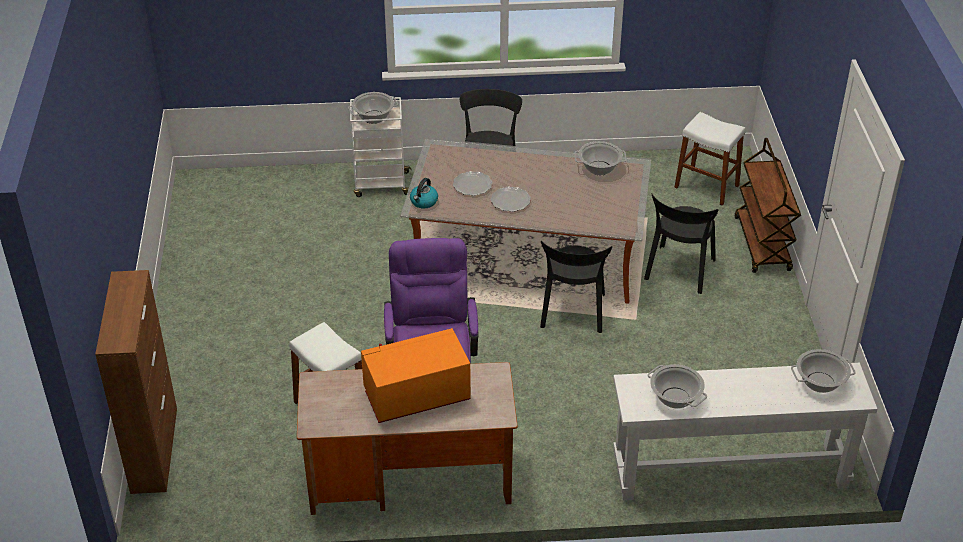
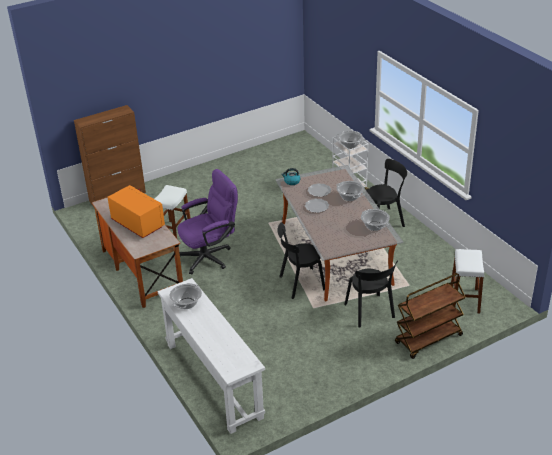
camera: 65 degrees right, 5 degrees down
black chair [644,194,718,294] -> black chair turned 105 degrees counterclockwise [344,260,398,327]
cooking pot [791,349,856,393] -> cooking pot moved to [336,181,364,201]

